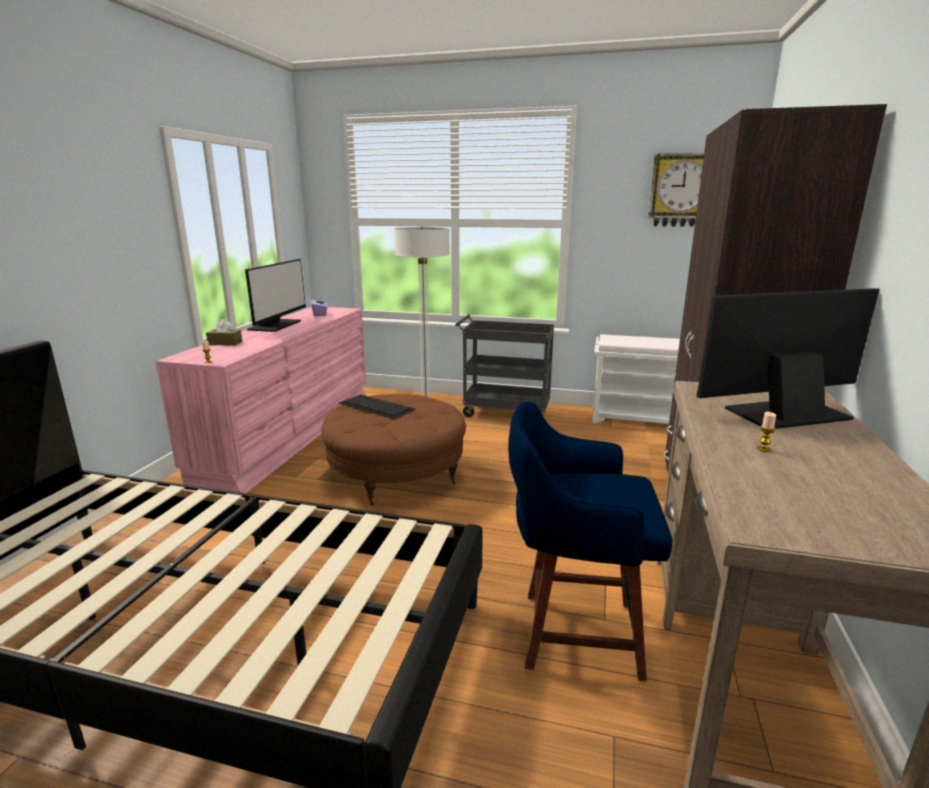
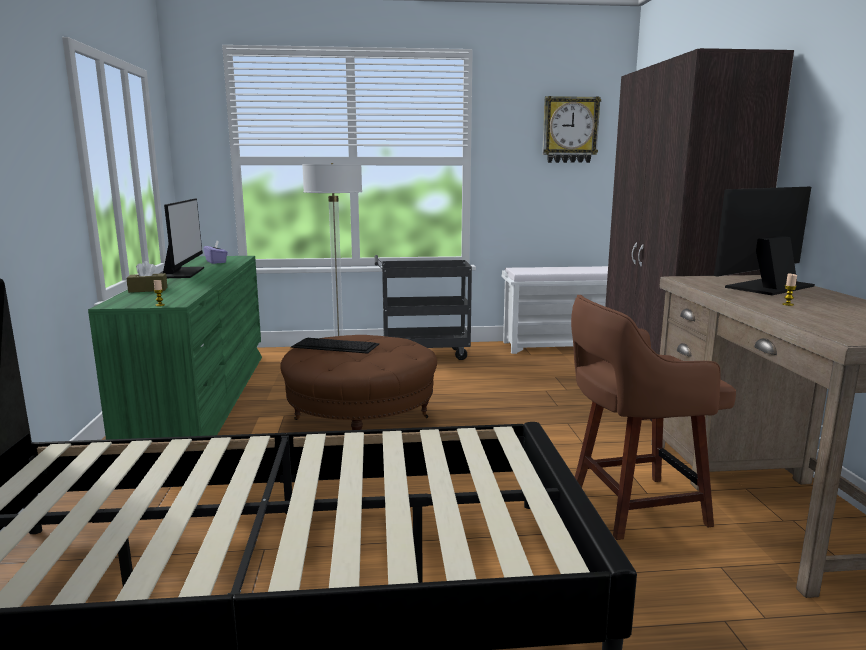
camera: 20 degrees left, 5 degrees down
pink dresser [156,307,366,493] -> green dresser [88,256,262,440]
blue stool [508,401,672,681] -> brown stool [571,295,736,540]

